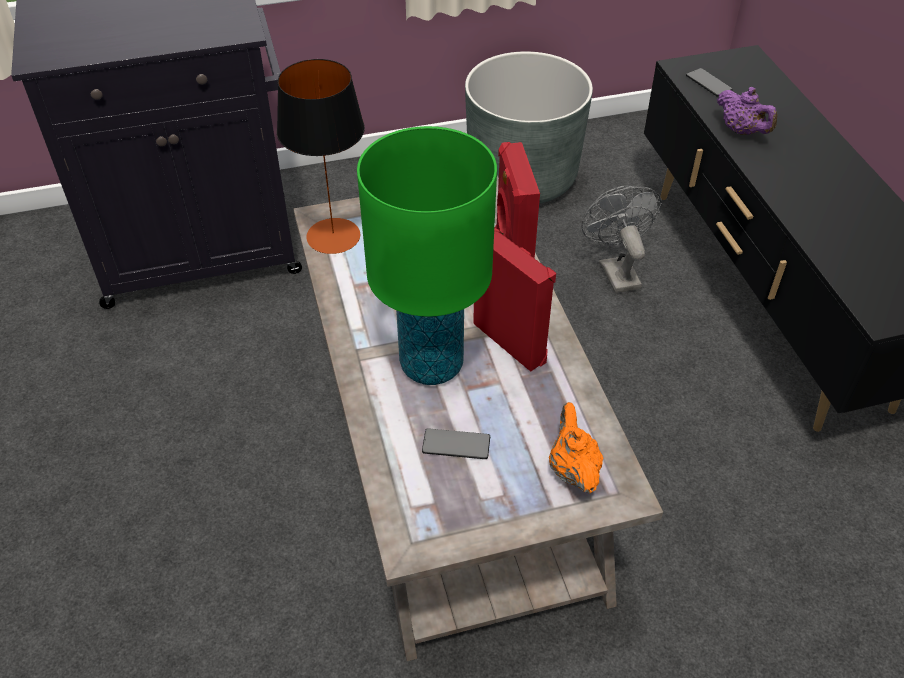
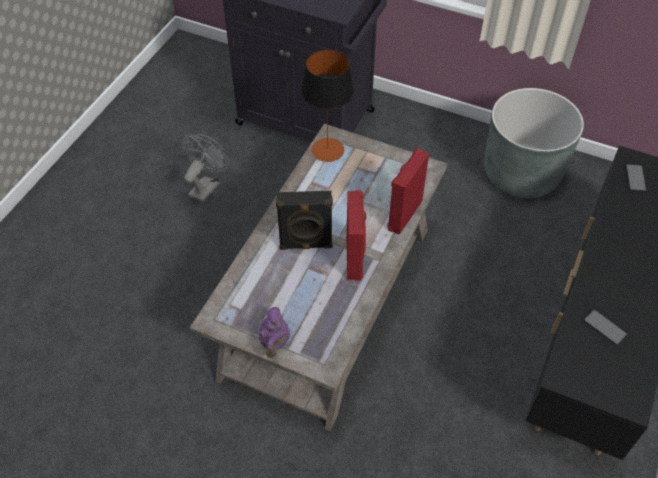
camera: 40 degrees right, 5 degrees up
green table lamp [357,126,497,385] -> black speaker [276,191,333,250]
phone [422,428,490,459] -> phone moved to [584,310,627,345]
orange teapot [549,402,604,494] -> none
grey fan [581,186,662,293] -> grey fan moved to [182,134,230,203]
purple teapot [717,87,778,135] -> purple teapot moved to [259,307,290,358]

